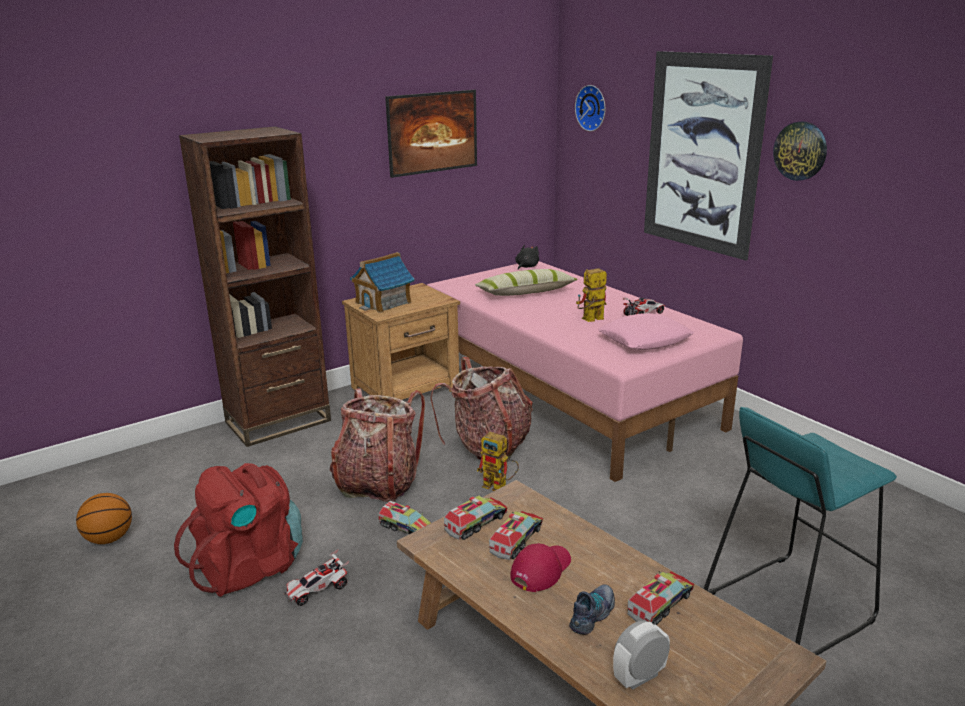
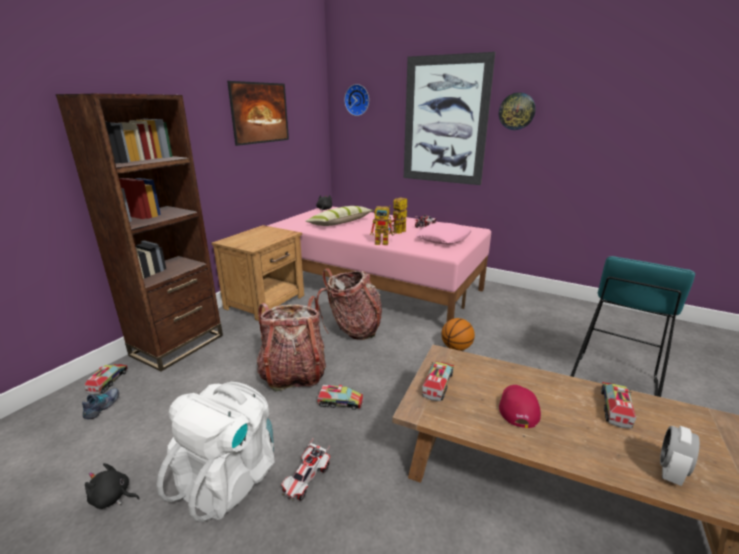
camera: 25 degrees left, 0 degrees up
basketball [76,493,132,544] -> basketball moved to [441,318,475,351]
red backpack [174,463,303,597] -> white backpack [156,382,275,522]
toy house [350,252,415,313] -> none
toy robot [477,432,519,491] -> toy robot moved to [370,205,396,245]
toy truck [489,511,543,560] -> toy truck moved to [84,364,128,395]
shoe [569,585,615,635] -> shoe moved to [82,388,119,419]
none -> black plush toy [85,463,140,509]

